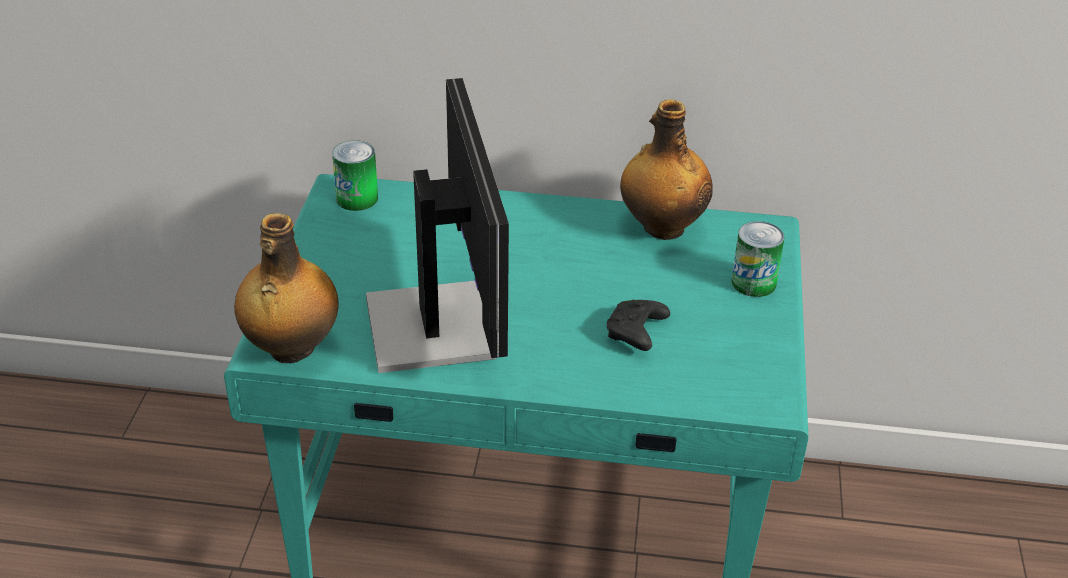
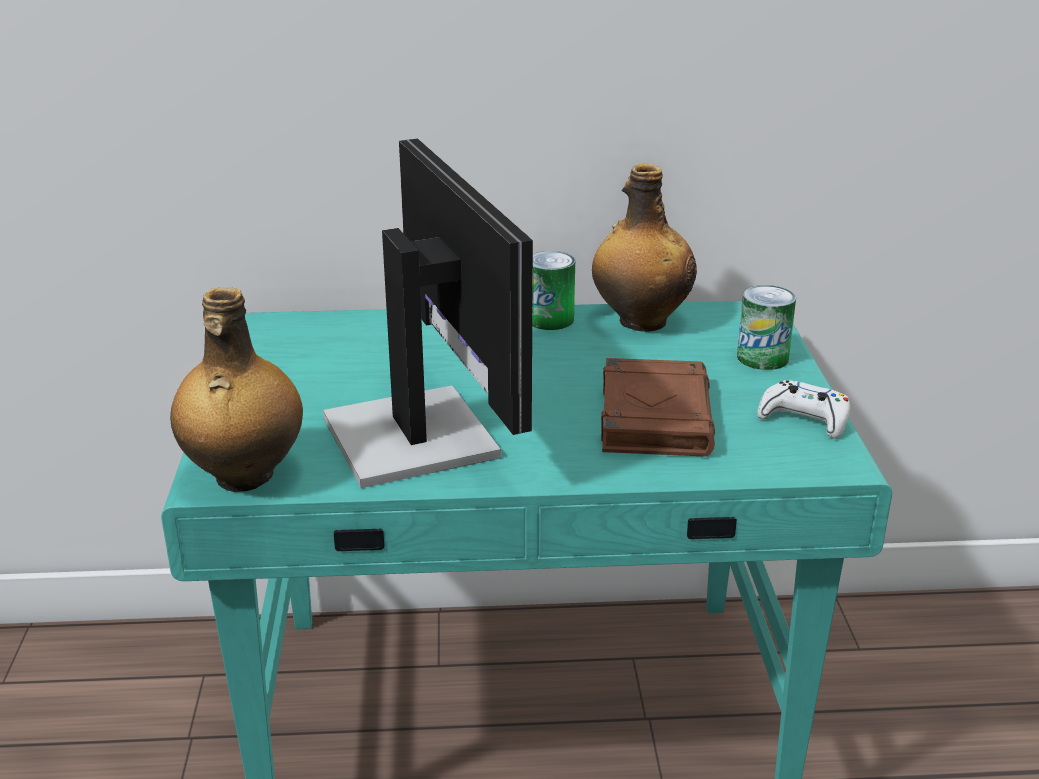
camera: 10 degrees left, 10 degrees down
can [332,140,378,211] -> can moved to [532,251,575,330]
black game controller [607,300,670,351] -> brown book [601,358,715,456]
none -> white game controller [757,380,850,439]

